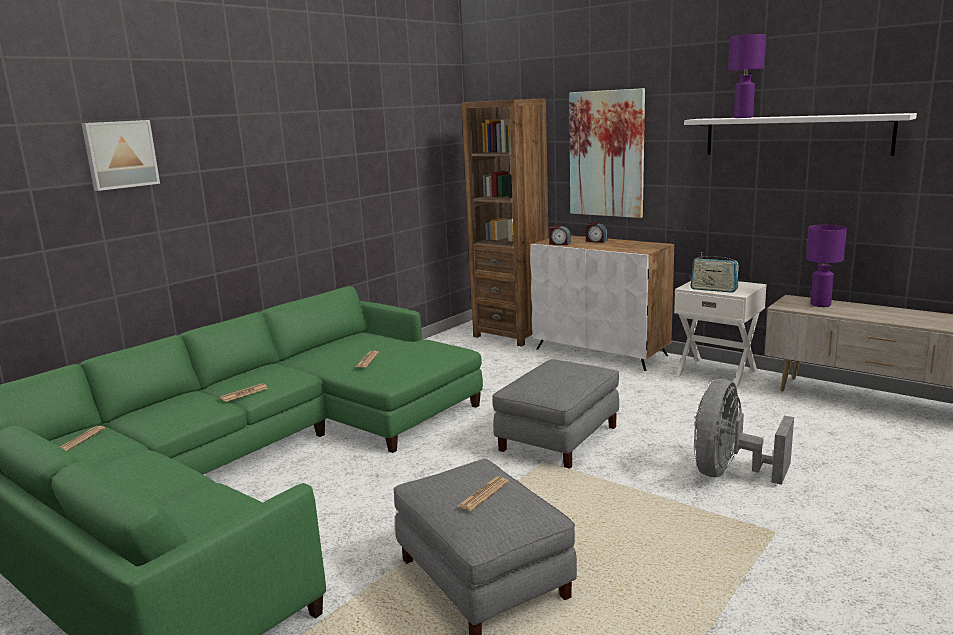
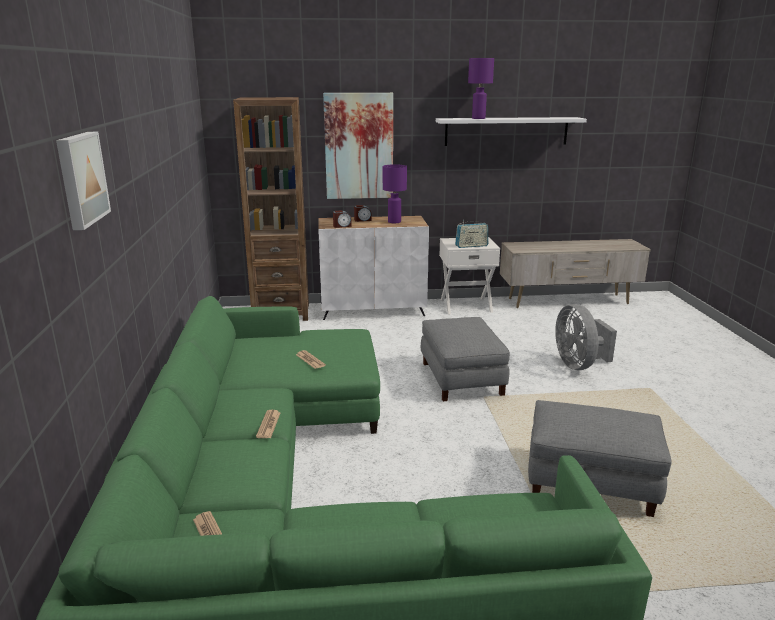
camera: 45 degrees left, 5 degrees up
newspaper [458,477,509,511] -> none
purple table lamp [806,225,847,307] -> purple table lamp moved to [383,164,407,223]

